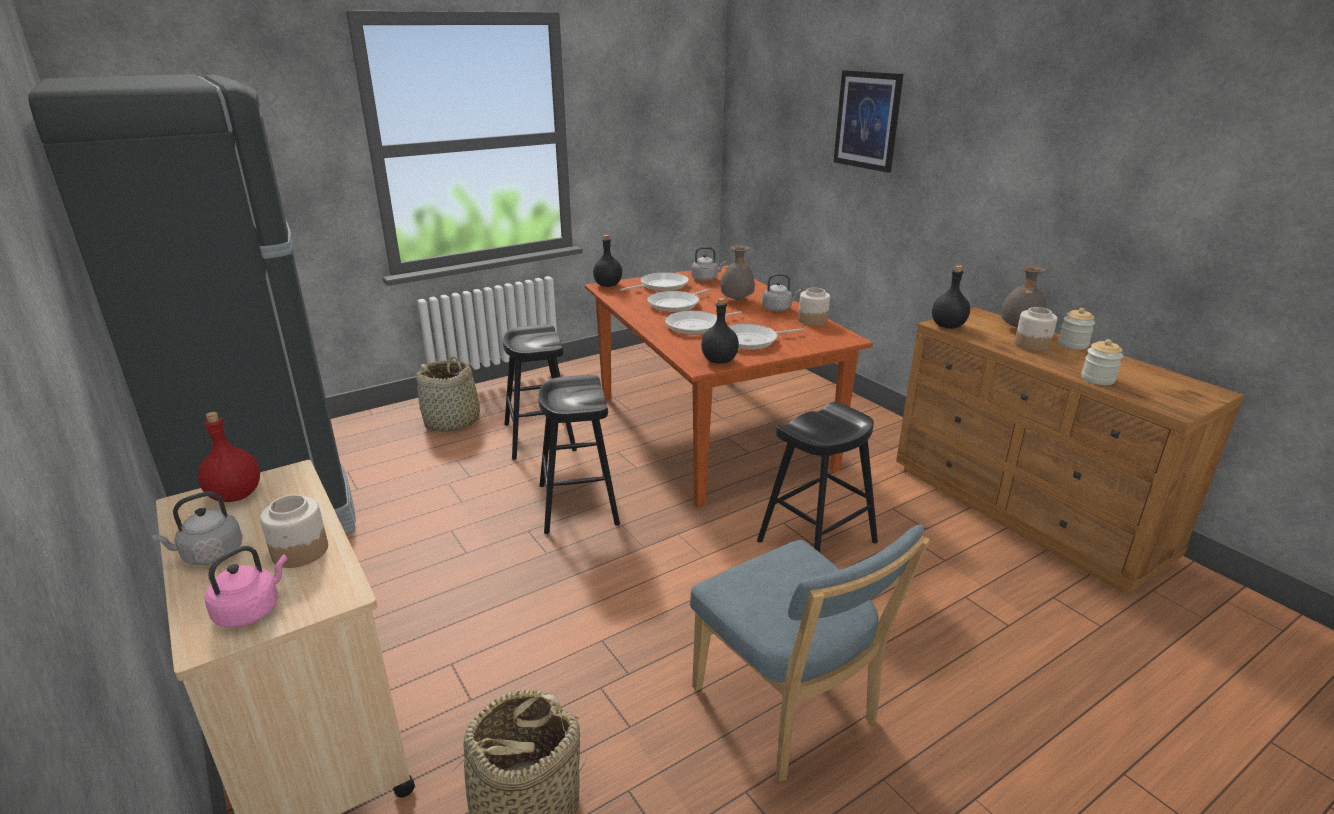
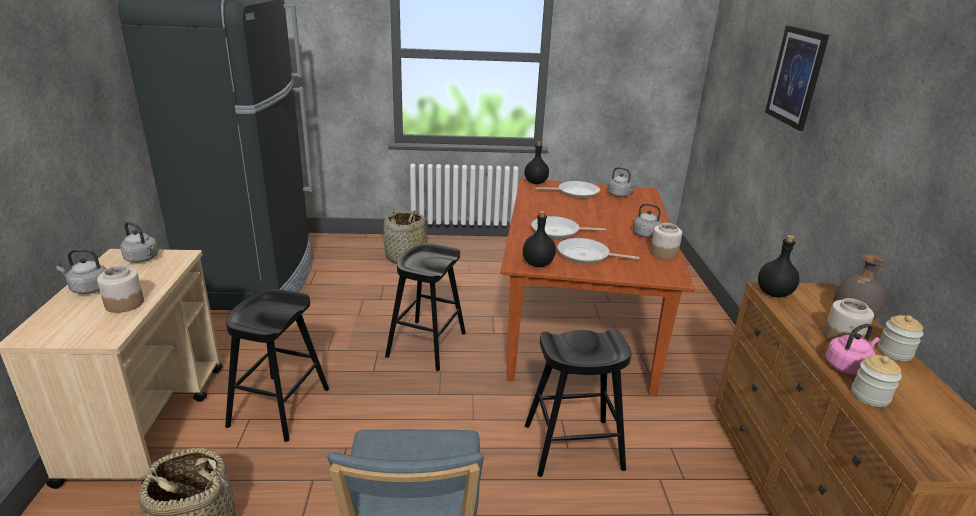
camera: 30 degrees right, 0 degrees up
red bottle [198,412,260,502] -> grey kettle [120,222,158,263]
pink kettle [205,546,287,628] -> pink kettle moved to [825,323,880,375]
black stool [503,324,577,460] -> black stool moved to [225,289,329,442]
frying pan [648,288,712,312] -> none
grey vase [720,245,755,301] -> none

